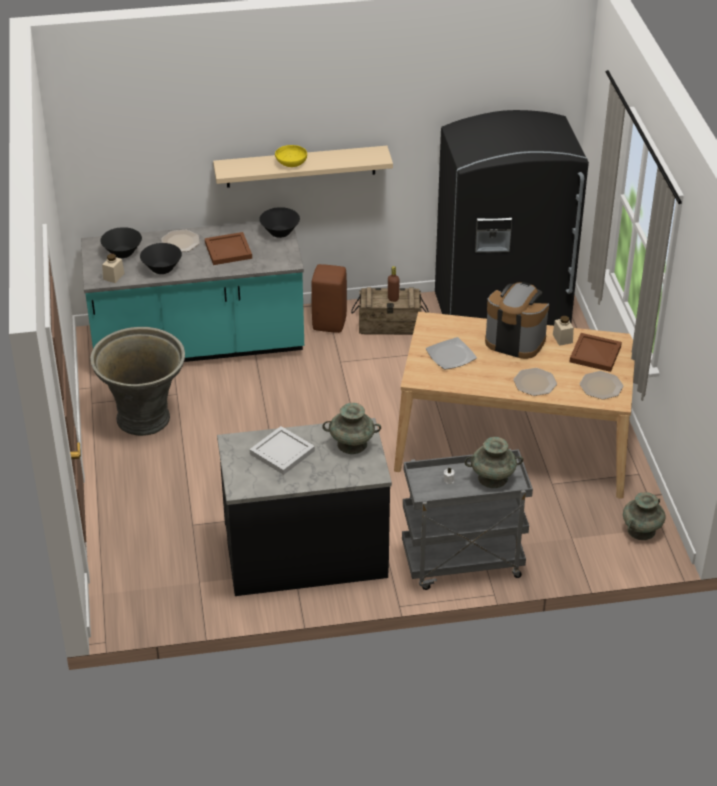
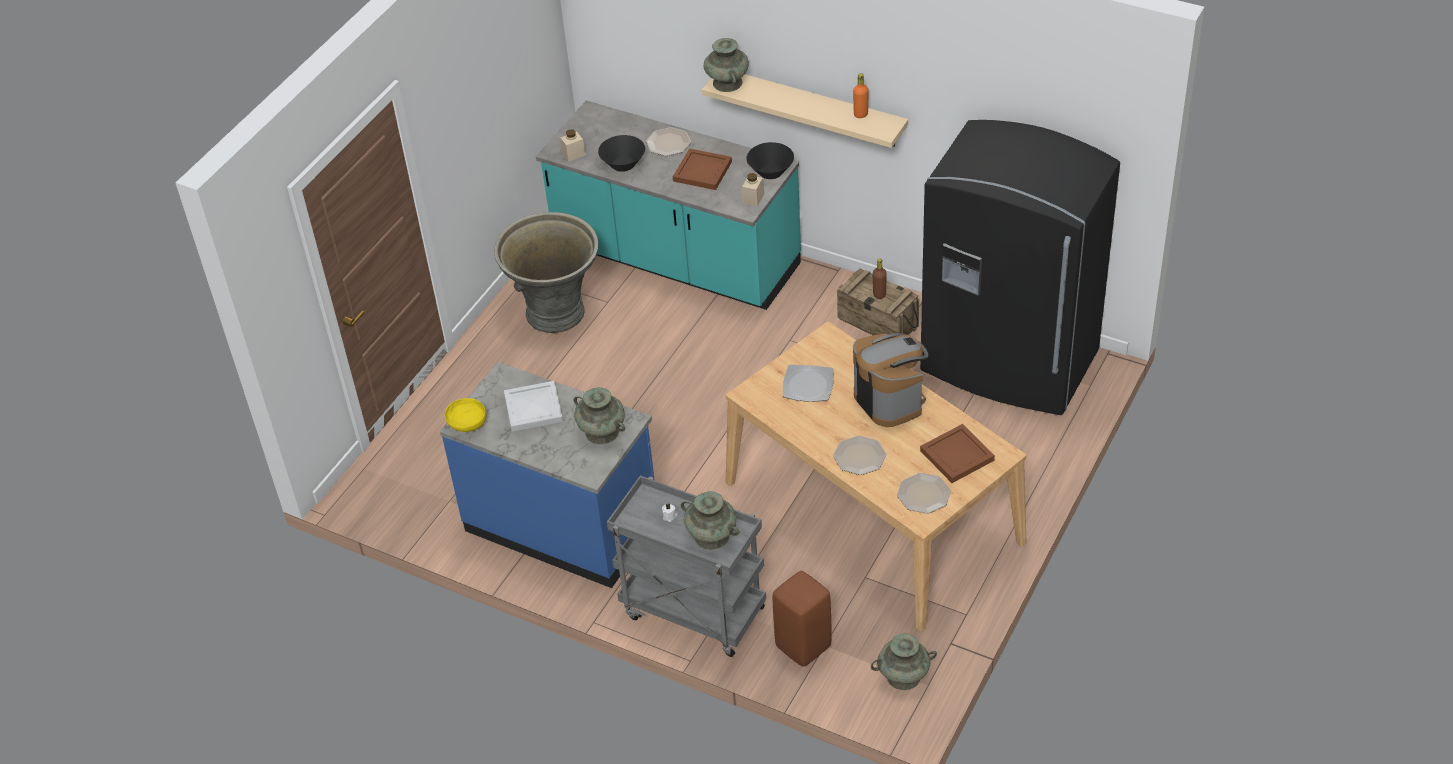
camera: 40 degrees right, 5 degrees up
black bowl [100,227,142,258] -> none
black counter [217,418,392,596] -> blue counter [440,362,655,588]
yellow bowl [275,145,307,167] -> yellow bowl moved to [445,398,486,432]
brown stool [311,264,347,333] -> brown stool moved to [773,571,832,667]
beige jar [553,316,574,346] -> beige jar moved to [742,173,764,206]
none -> turquoise vase [703,38,749,92]
none -> orange bottle [853,73,869,118]

